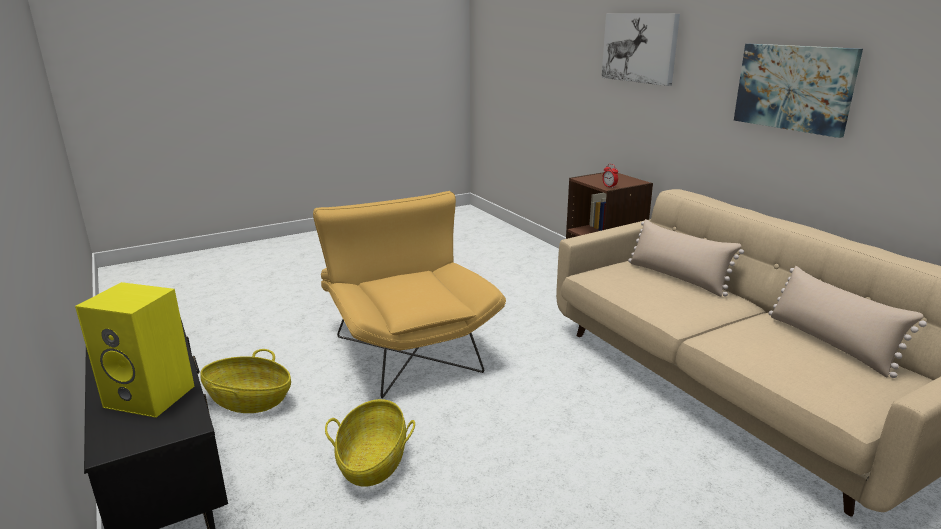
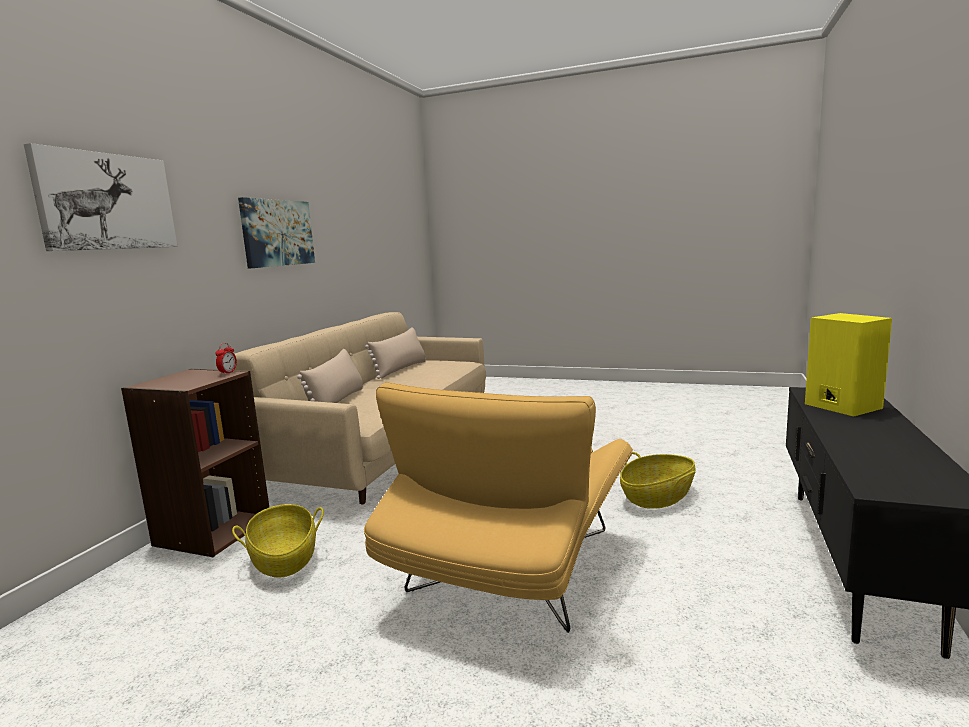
camera: 130 degrees left, 10 degrees down
basket [200,349,291,413] -> basket moved to [232,504,324,578]

